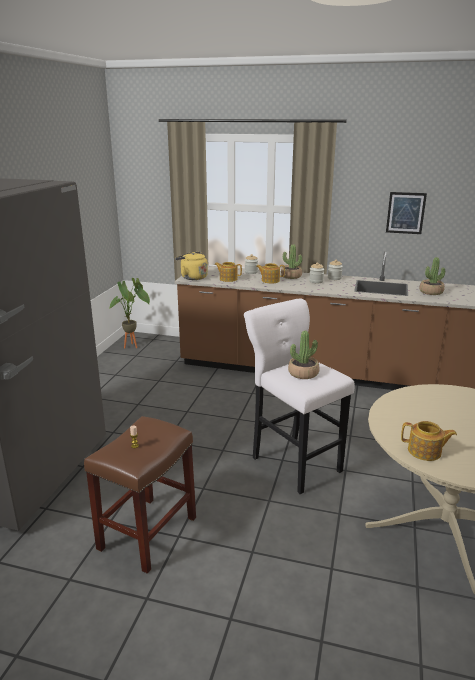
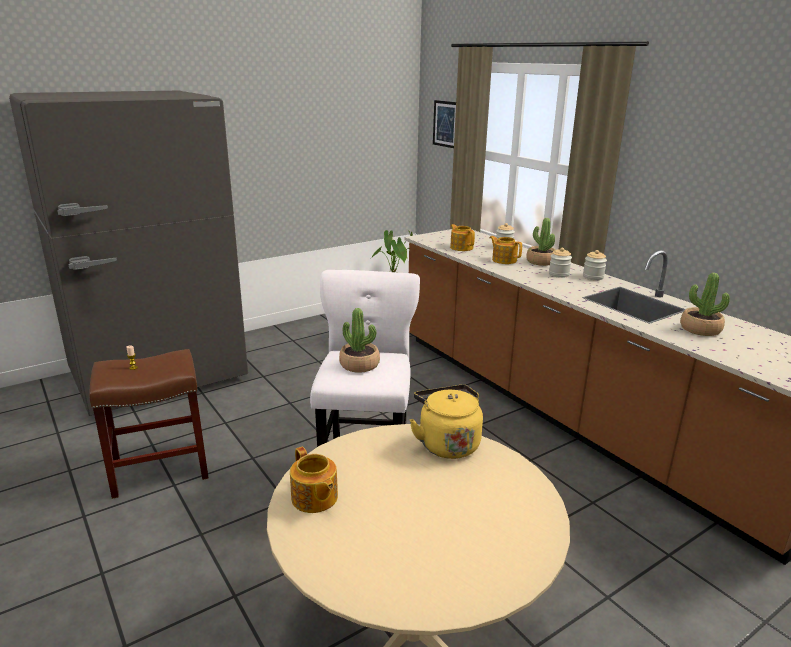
camera: 40 degrees right, 0 degrees up
yellow kettle [175,251,208,280] -> yellow kettle moved to [410,385,483,459]
picture [386,192,427,234] -> picture moved to [433,100,456,148]

